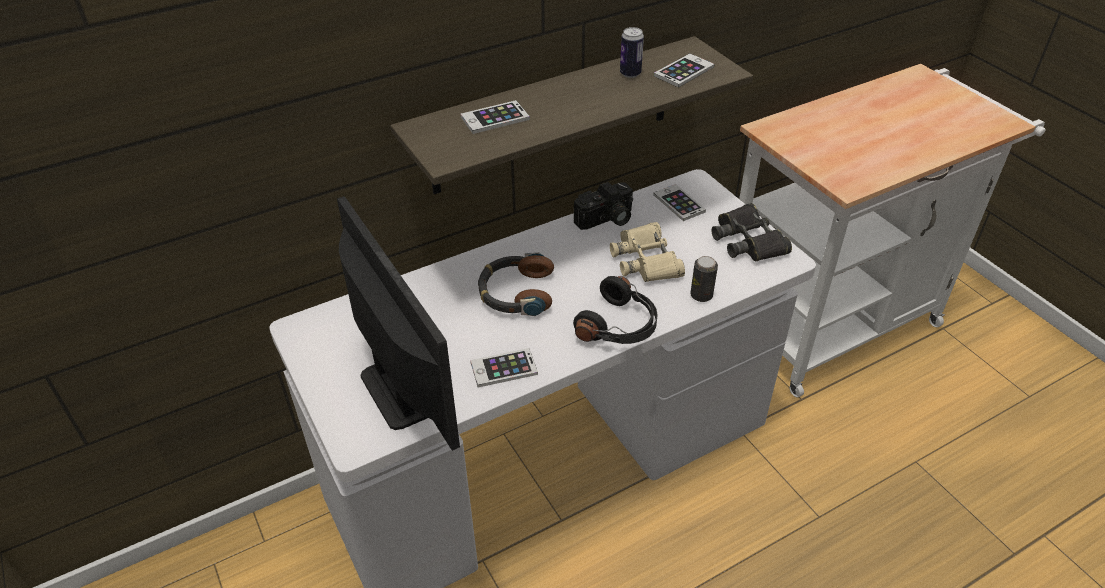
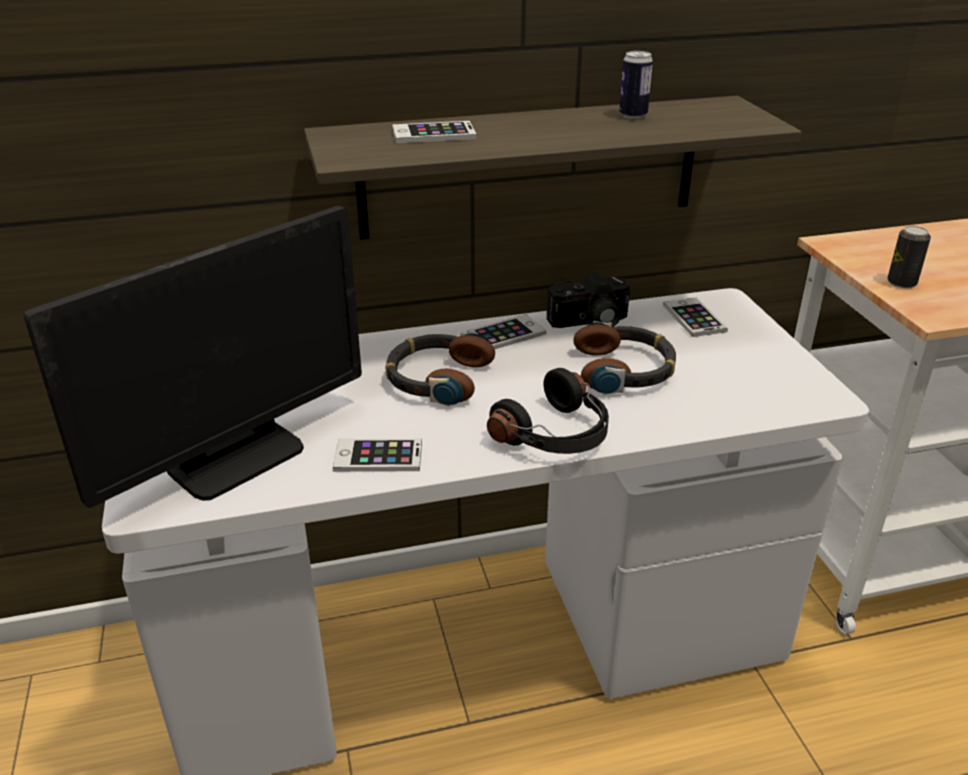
camera: 15 degrees right, 10 degrees down
monitor [337,196,460,451] -> monitor turned 60 degrees clockwise [23,206,362,508]
beige binoculars [610,222,685,282] -> headphones [573,321,676,395]
phone [654,53,715,88] -> phone moved to [467,314,546,349]
can [690,256,718,302] -> can moved to [887,226,931,288]
black binoculars [711,203,792,261] -> none

